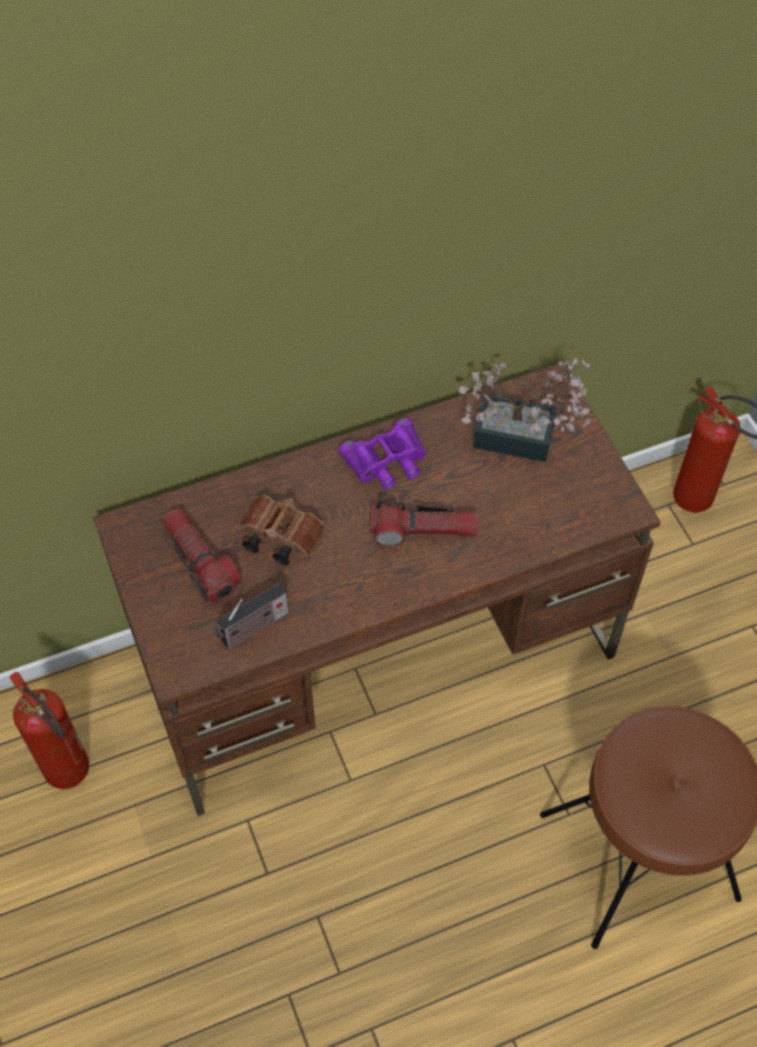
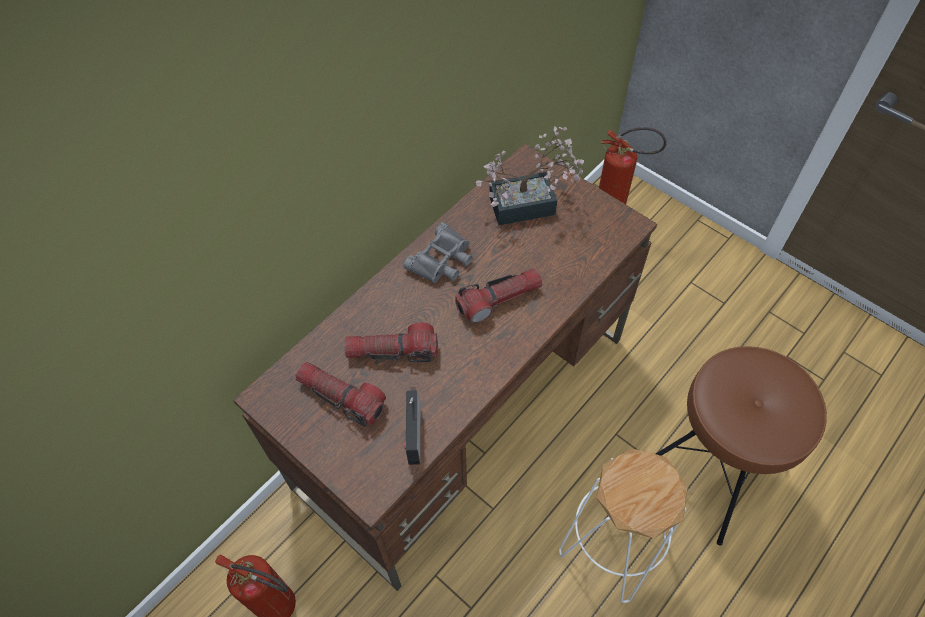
camera: 25 degrees left, 0 degrees up
radio [213,583,289,649] -> radio turned 150 degrees clockwise [404,387,420,465]
brown binoculars [238,495,325,565] -> flashlight [344,322,438,362]
purple binoculars [339,418,426,489] -> grey binoculars [403,222,472,283]
none -> white stool [559,448,688,603]

